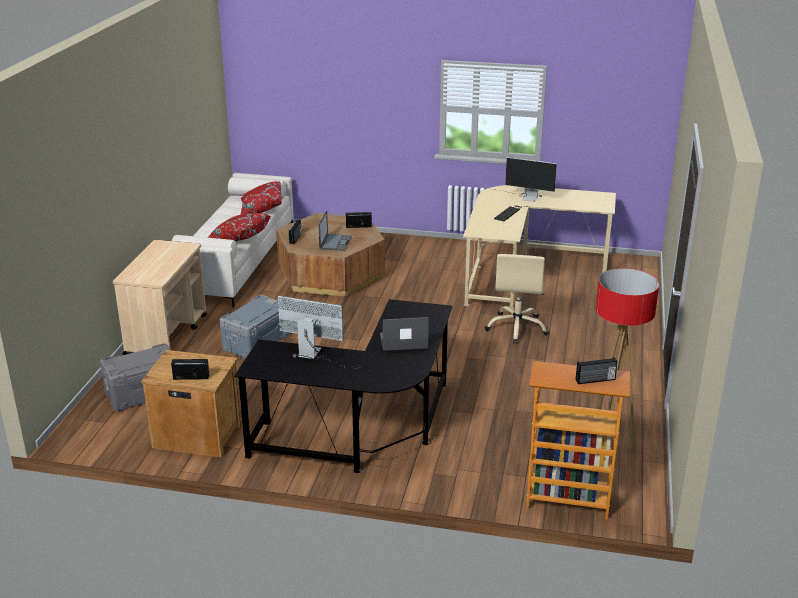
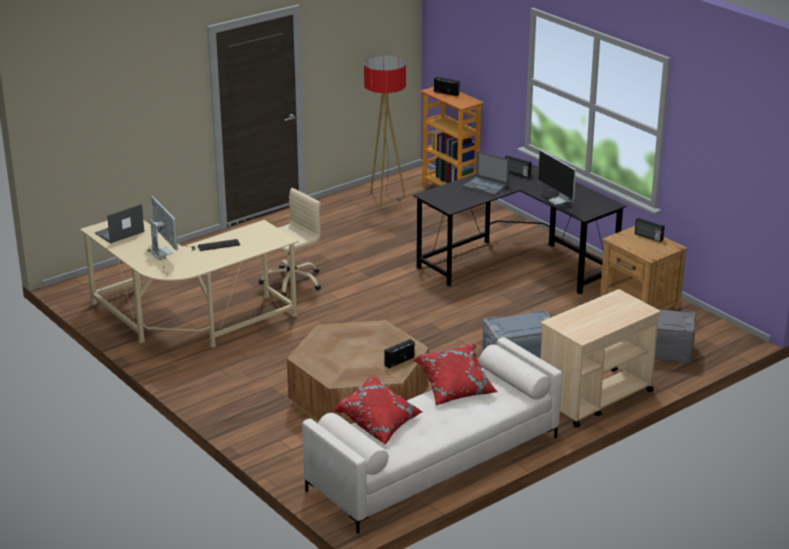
camera: 140 degrees left, 0 degrees up
laptop [319,211,352,251] -> laptop moved to [95,204,144,243]
radio [346,212,372,228] -> radio moved to [505,155,532,177]

